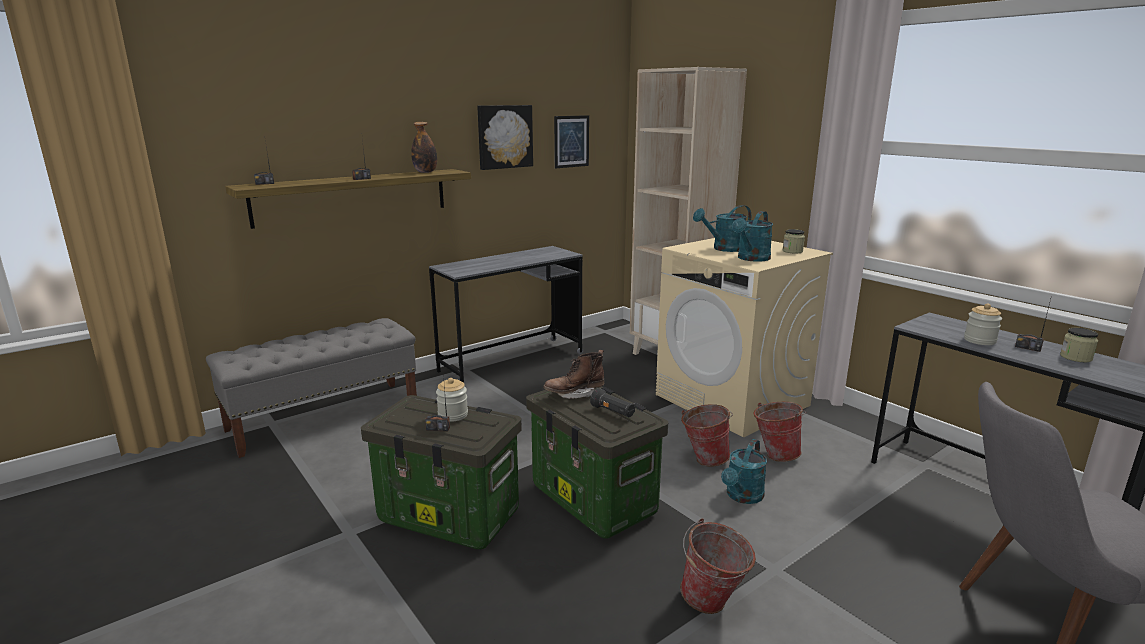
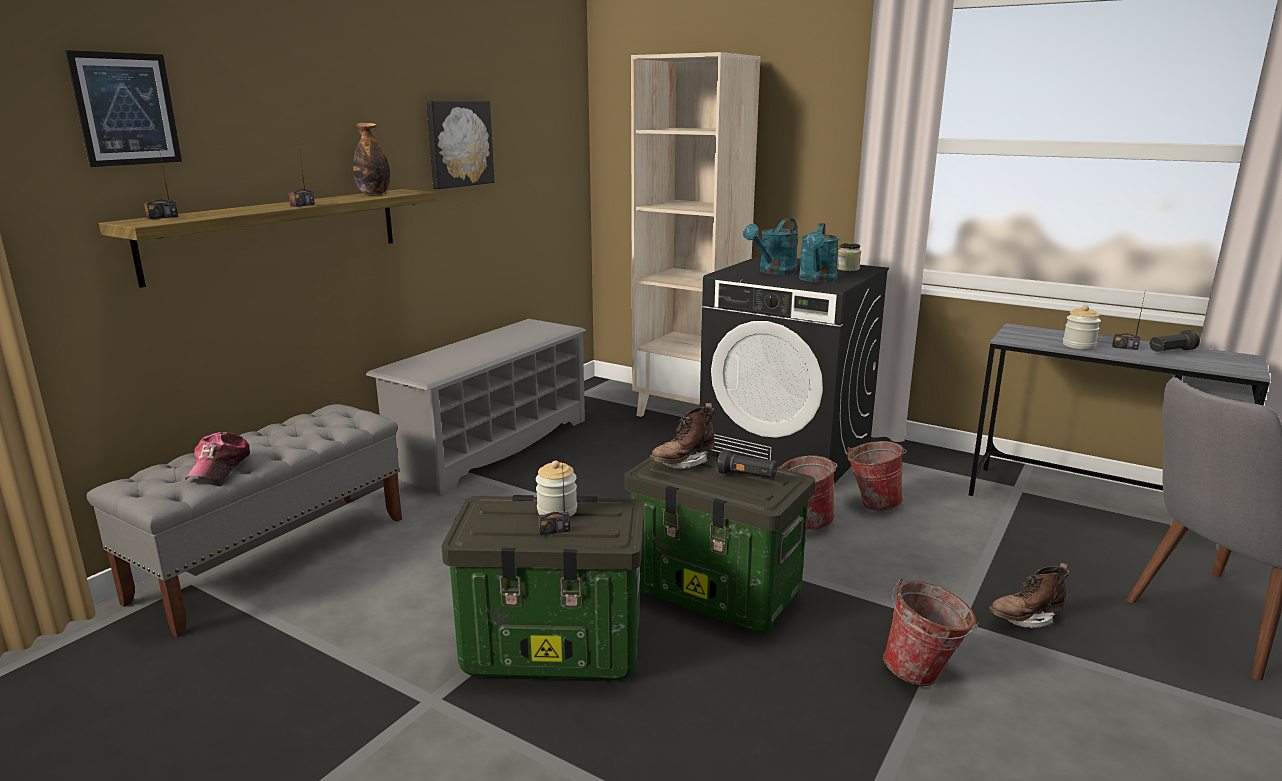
camera: 20 degrees left, 0 degrees up
grey desk [429,246,583,383] -> grey shoe rack [366,319,586,496]
picture [554,115,589,168] -> picture moved to [65,50,182,167]
beige washing machine [656,238,833,437] -> black washing machine [700,255,889,484]
turquoise watering can [721,439,767,504] -> none
jar [1060,328,1098,362] -> black flashlight [1150,330,1200,352]
none -> cap [185,432,250,480]
none -> brown boot [989,563,1069,628]

